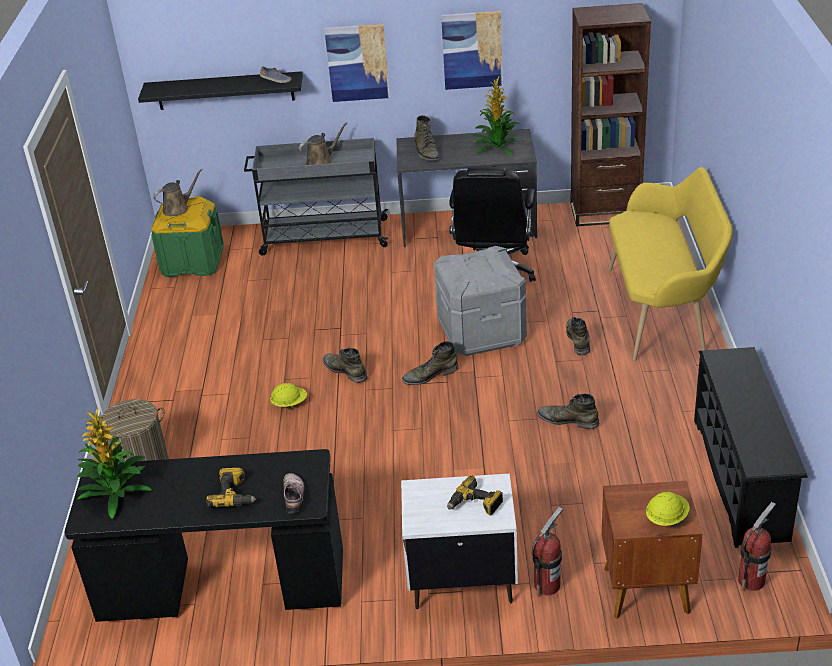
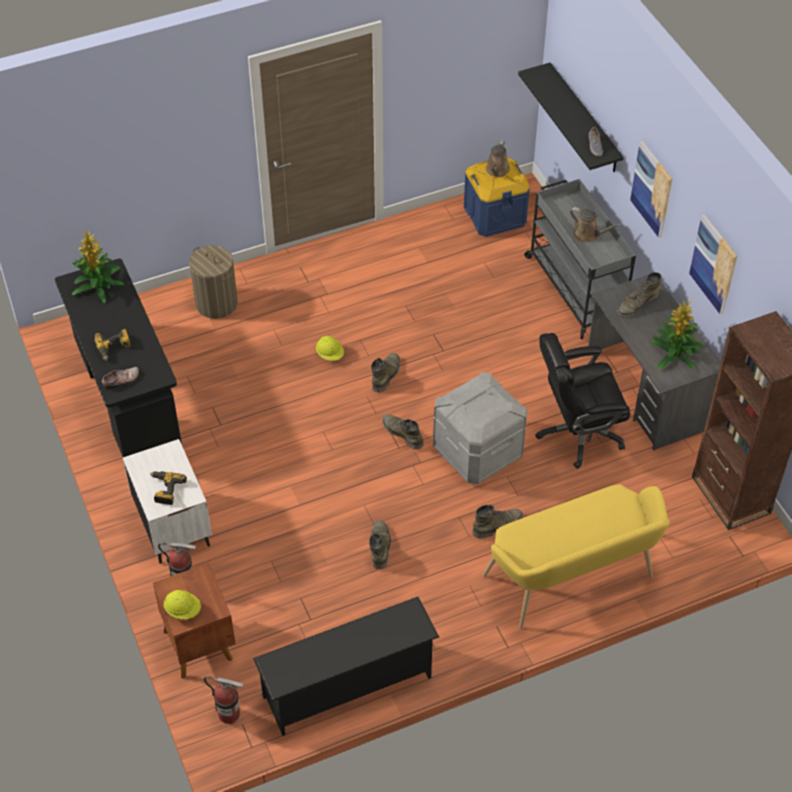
camera: 65 degrees right, 15 degrees up
green storage box [151,196,224,277] -> blue storage box [464,158,530,237]
brown watering can [153,169,203,216] -> brown watering can turned 75 degrees clockwise [486,140,510,177]

